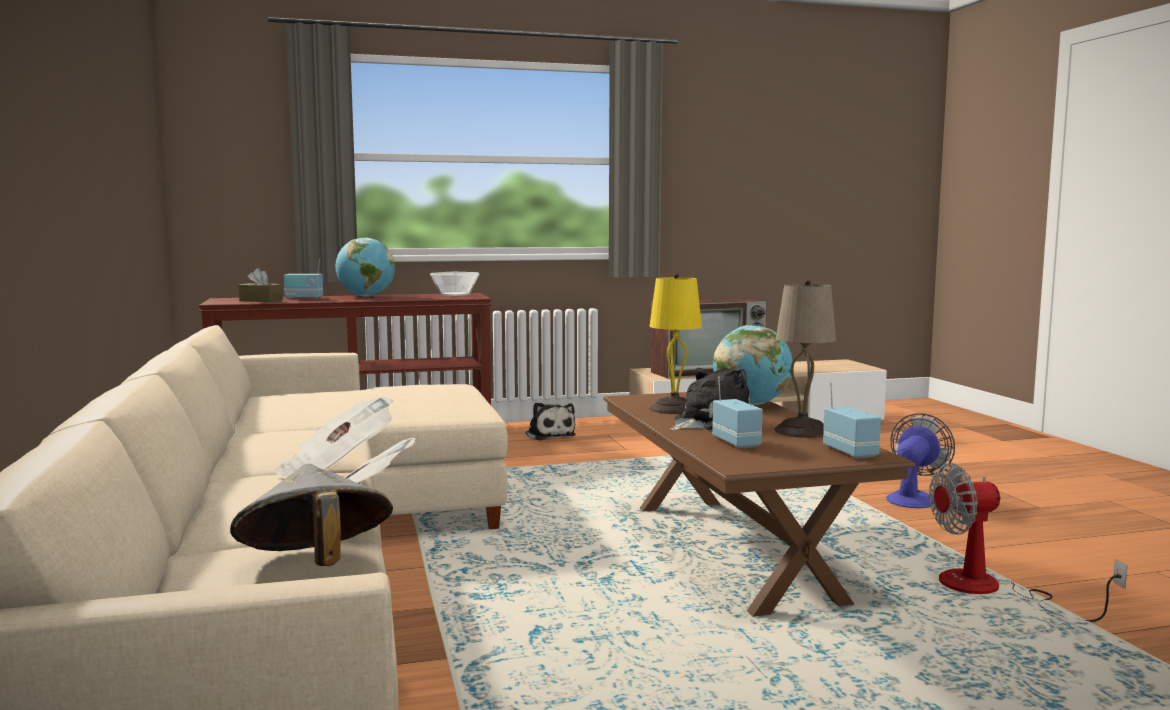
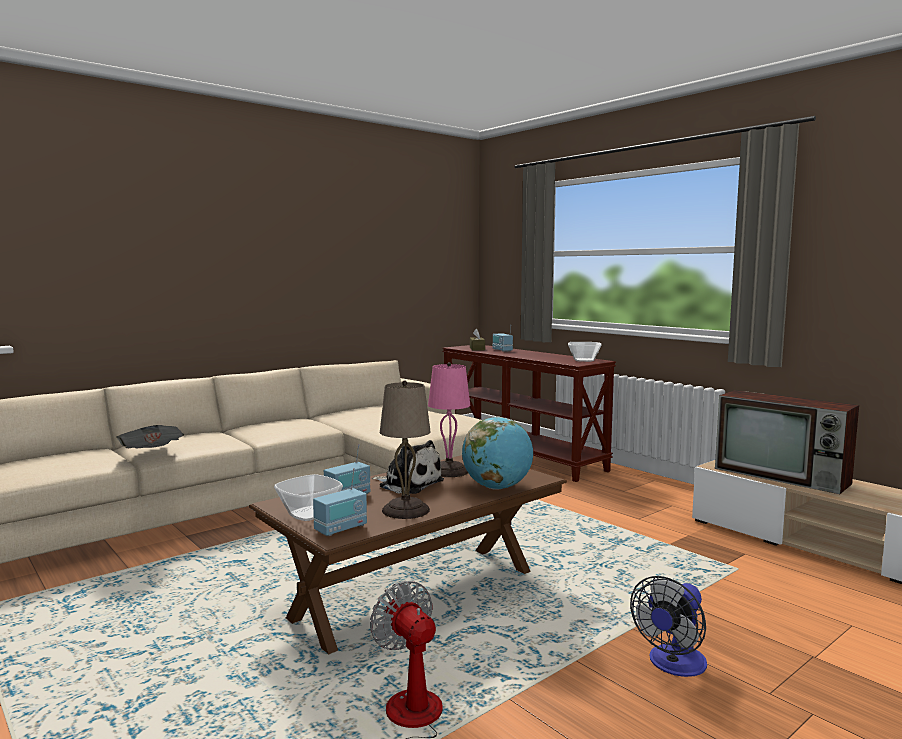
camera: 65 degrees right, 0 degrees up
grey hat [230,464,393,566] -> none
newspaper [275,397,393,477] -> none
globe [335,238,395,297] -> none
plush toy [526,402,576,440] -> none
yellow table lamp [650,273,702,414] -> pink table lamp [428,362,470,477]
fan [886,413,955,508] -> fan turned 120 degrees clockwise [630,576,707,677]
none -> bowl [274,474,343,521]

